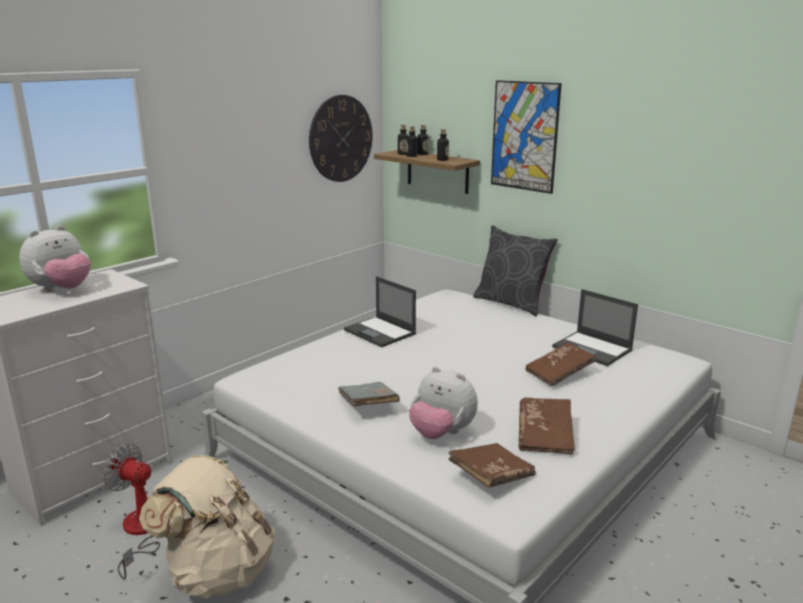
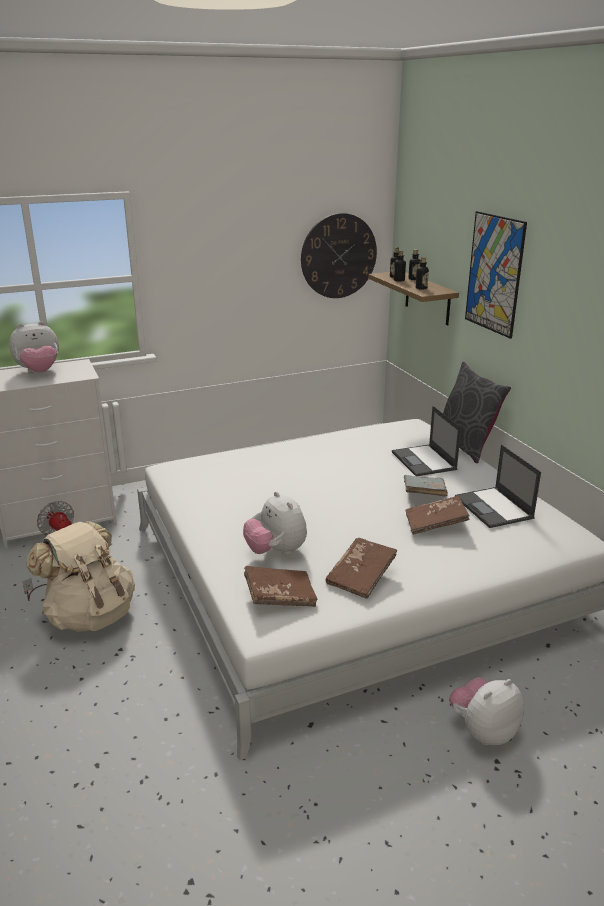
camera: 25 degrees right, 5 degrees up
grey book [338,382,400,407] -> grey book moved to [404,475,448,497]
laptop [344,276,416,347] -> laptop moved to [392,406,461,476]
none -> plush toy [449,677,524,745]

